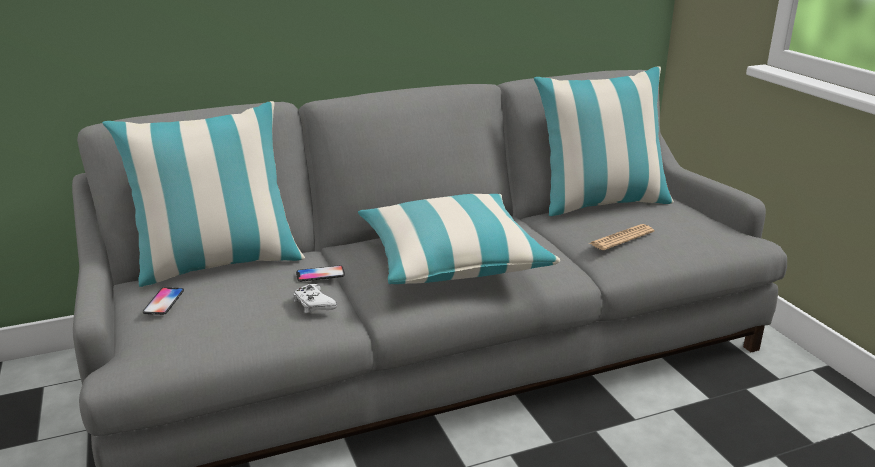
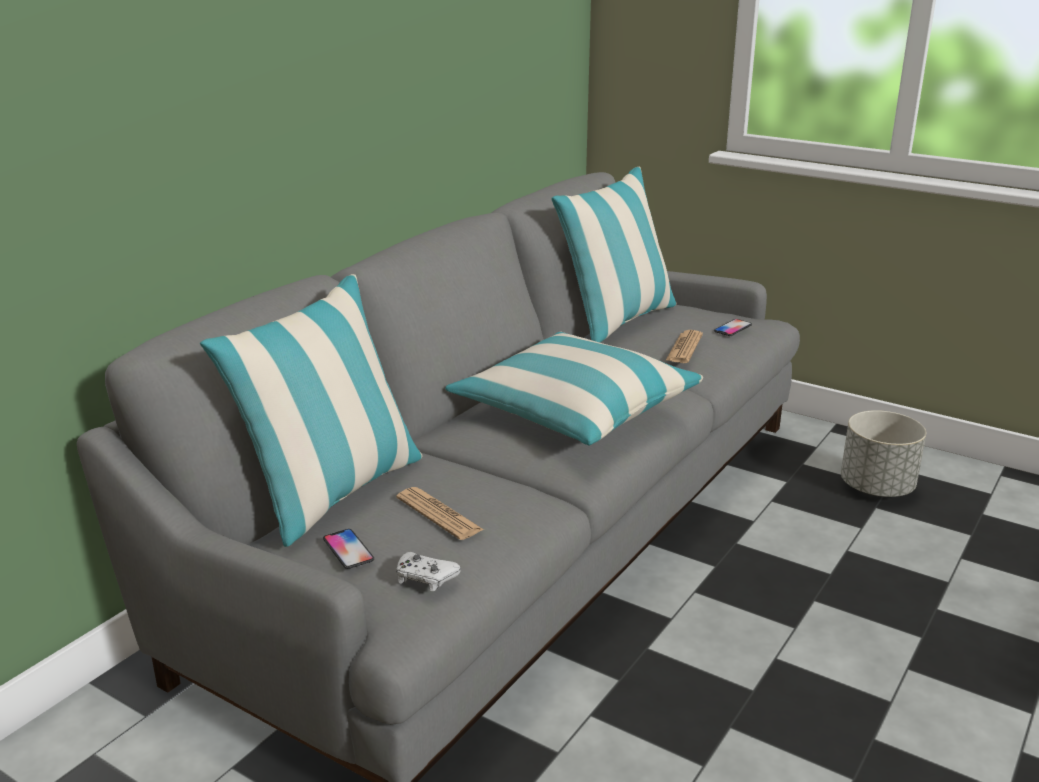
camera: 35 degrees left, 0 degrees up
white game controller [293,284,337,313] -> white game controller moved to [396,552,461,592]
phone [296,265,345,282] -> phone moved to [714,319,752,336]
none -> newspaper [396,487,484,540]
none -> grey planter [841,410,926,497]

